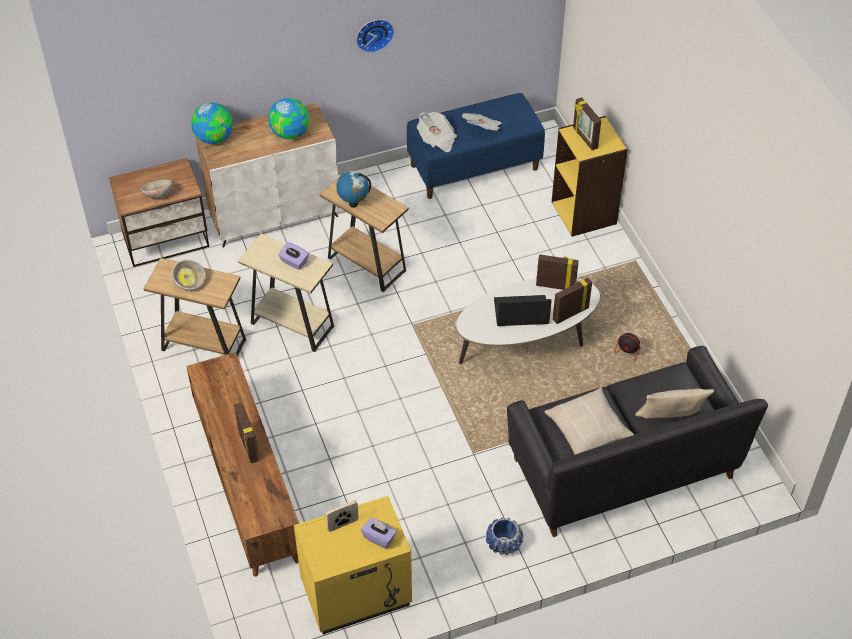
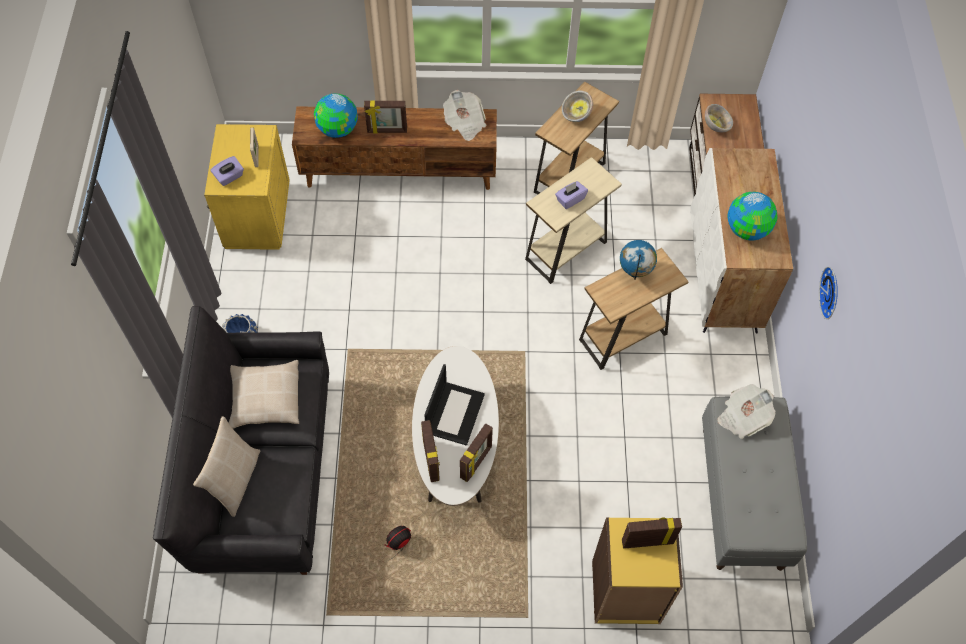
camera: 110 degrees right, 10 degrees up
globe [191,103,233,144] -> globe moved to [314,93,358,138]
blue bench [407,93,545,199] -> grey bench [702,396,807,571]
newspaper [462,113,501,131] -> newspaper moved to [443,90,487,141]

